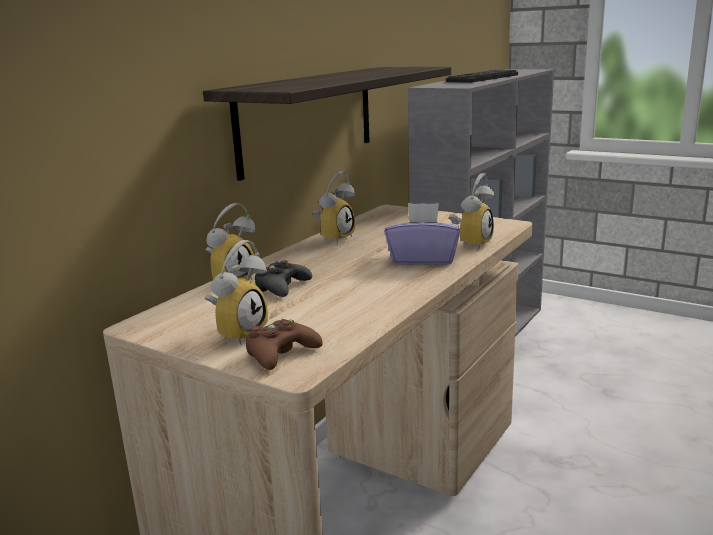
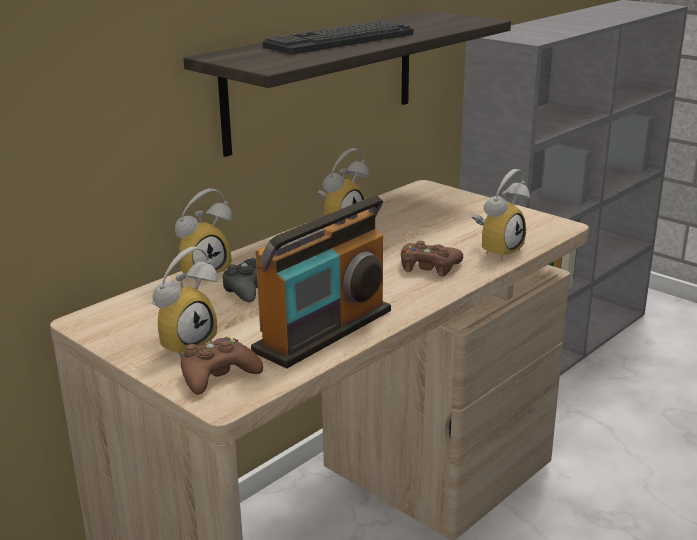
camera: 10 degrees right, 5 degrees up
purple tissue box [385,203,460,265] -> brown game controller [401,241,463,276]
keyboard [446,70,518,83] -> keyboard moved to [263,21,413,54]
none -> radio [251,195,391,369]

